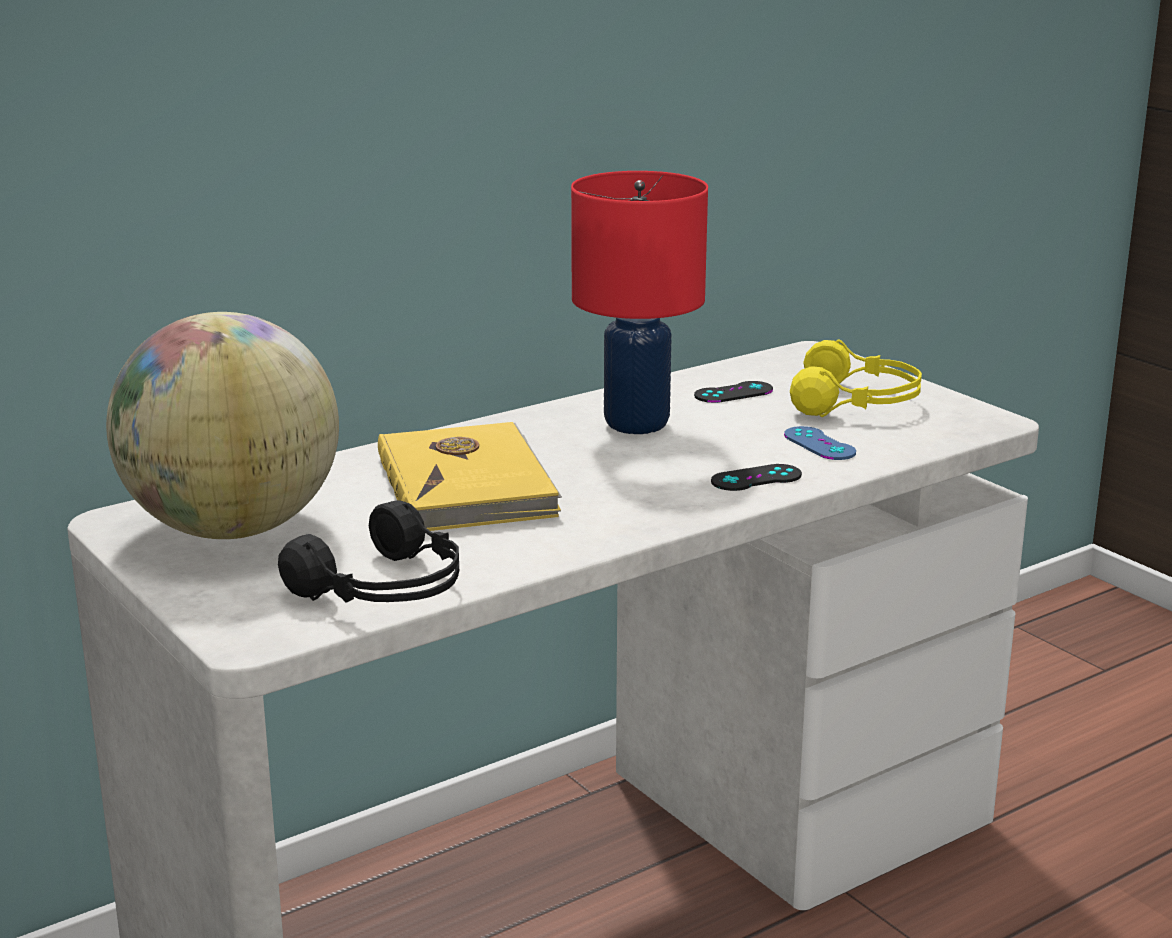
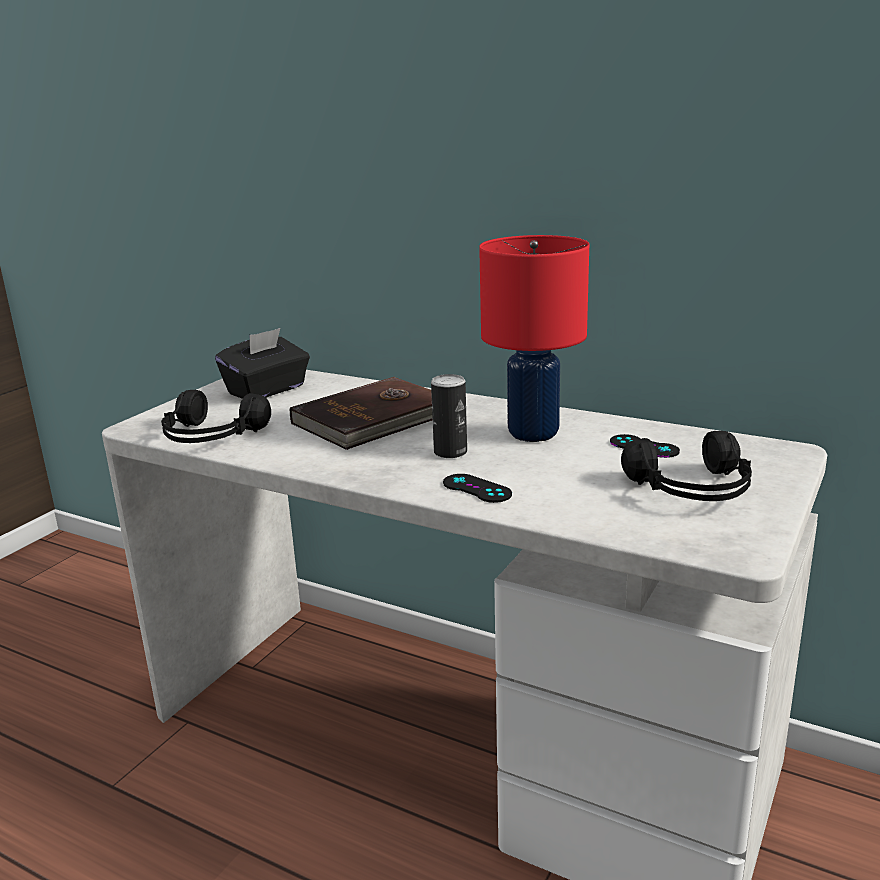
camera: 65 degrees right, 0 degrees up
globe [106,312,339,539] -> black tissue box [215,328,310,399]
yellow book [378,422,562,531] -> brown book [290,377,433,450]
blue game controller [784,426,856,460] -> none
yellow headphones [790,339,922,417] -> black headphones [621,431,752,501]
none -> can [431,374,467,458]

